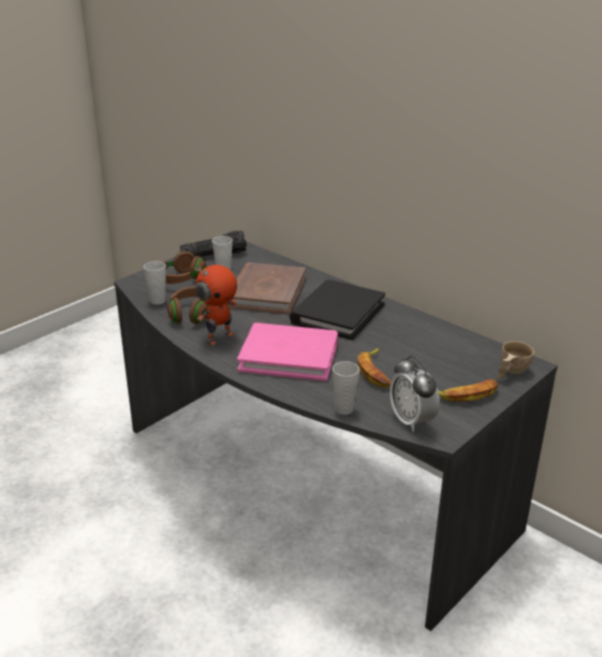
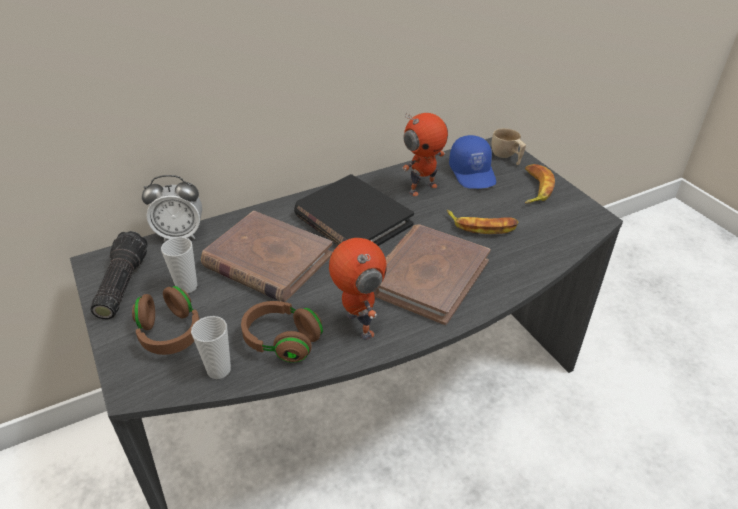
camera: 70 degrees left, 10 degrees up
pink book [237,323,338,381] -> brown book [374,225,491,325]
cup [332,361,360,415] -> none
alarm clock [390,356,440,432] -> alarm clock moved to [142,175,202,242]
none -> toy robot [402,113,448,196]
none -> blue cap [449,135,496,189]

